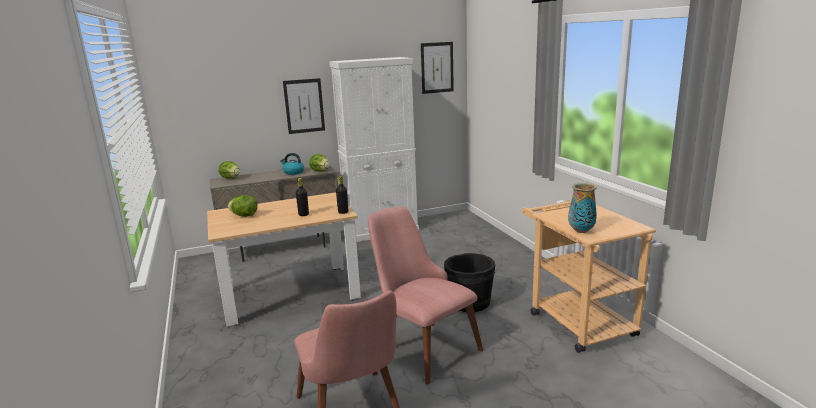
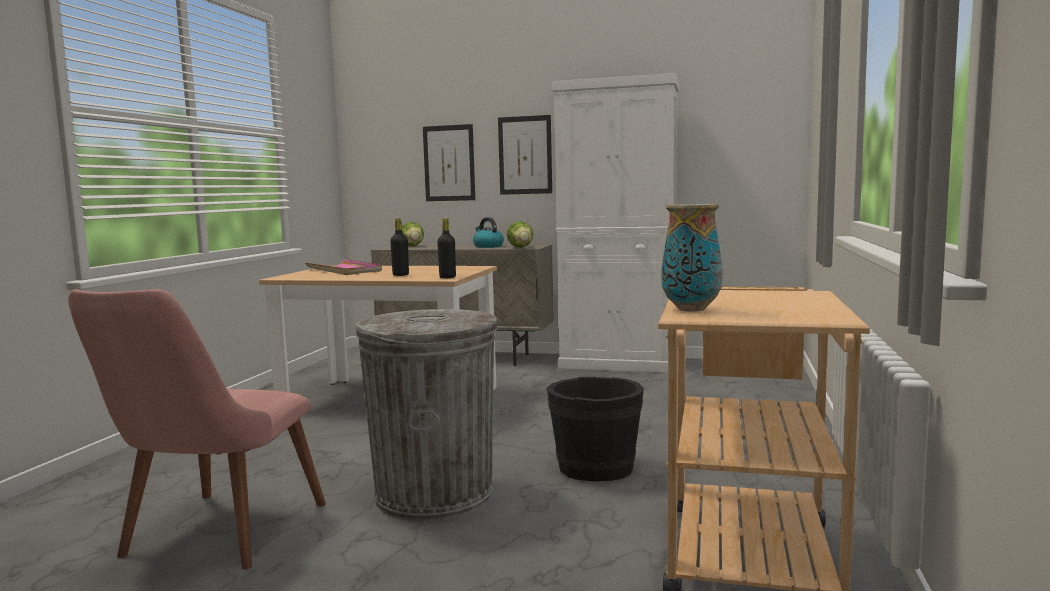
camera: 35 degrees right, 10 degrees down
lettuce [228,195,258,217] -> pink tray [305,259,382,275]
pink chair [368,206,483,384] -> grey trash can [354,309,498,521]
picture [421,42,454,94] -> picture moved to [423,124,475,201]

